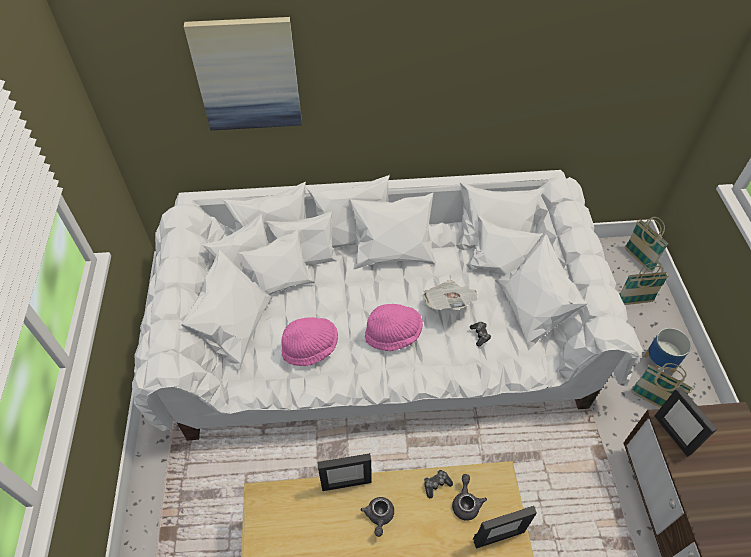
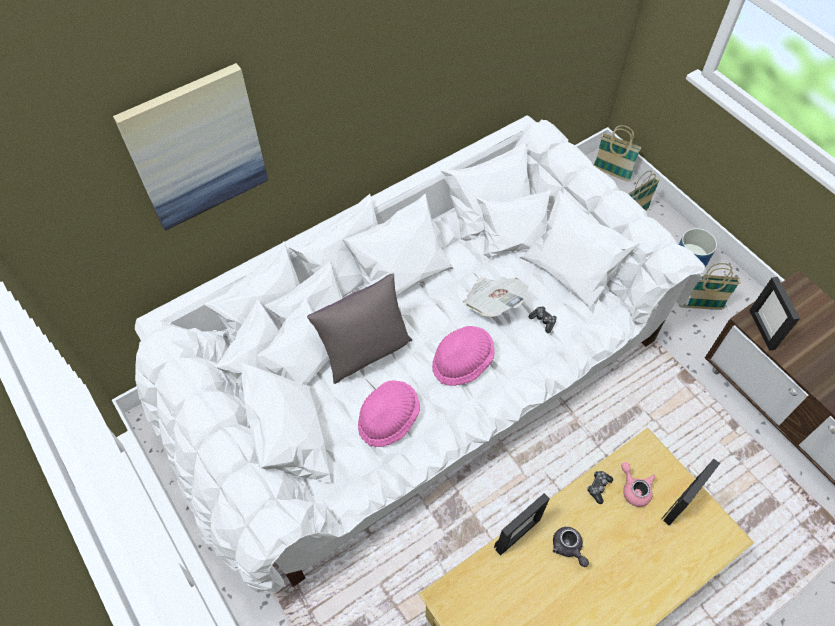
camera: 30 degrees left, 5 degrees up
grey teapot [452,474,487,521] -> pink teapot [621,462,655,507]
picture frame [655,387,717,457] -> picture frame turned 45 degrees clockwise [749,277,800,351]
none -> grey pillow [307,273,412,384]

